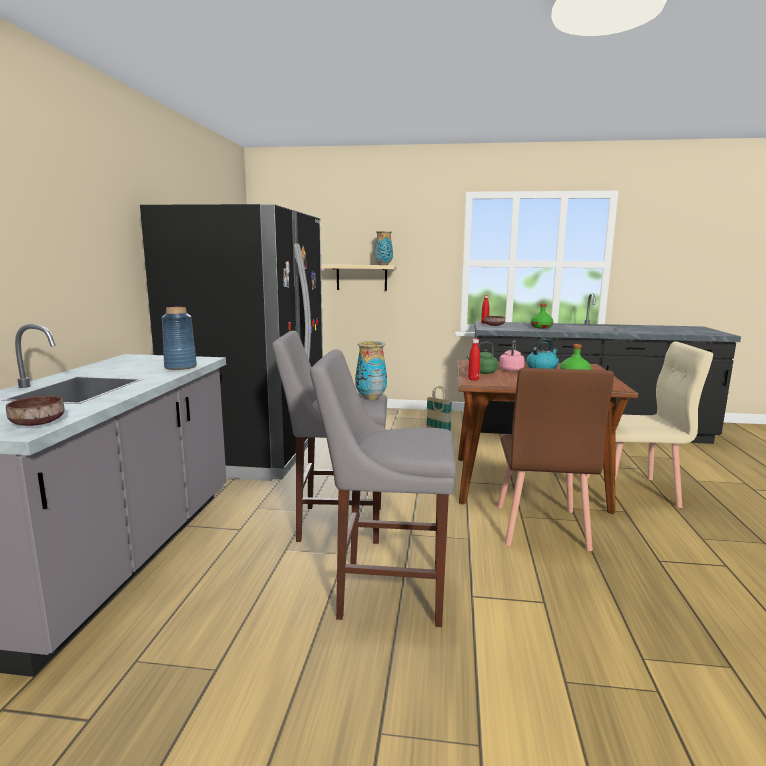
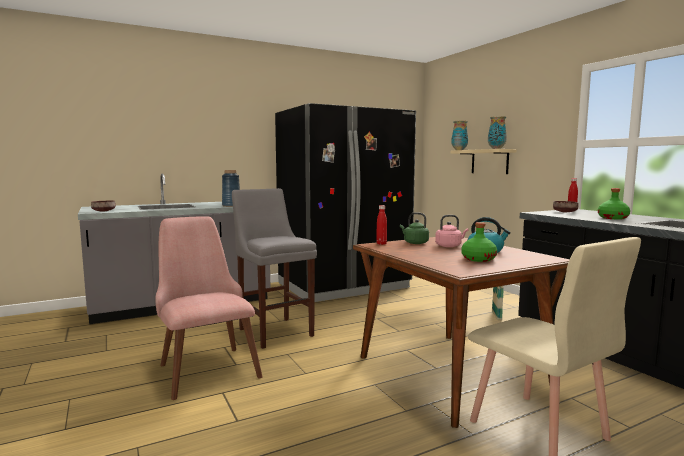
camera: 55 degrees right, 5 degrees down
grey stool [310,349,456,627] -> pink chair [155,216,262,400]
vase [355,341,387,400] -> vase moved to [451,121,468,150]
brown chair [497,368,614,551] -> none

